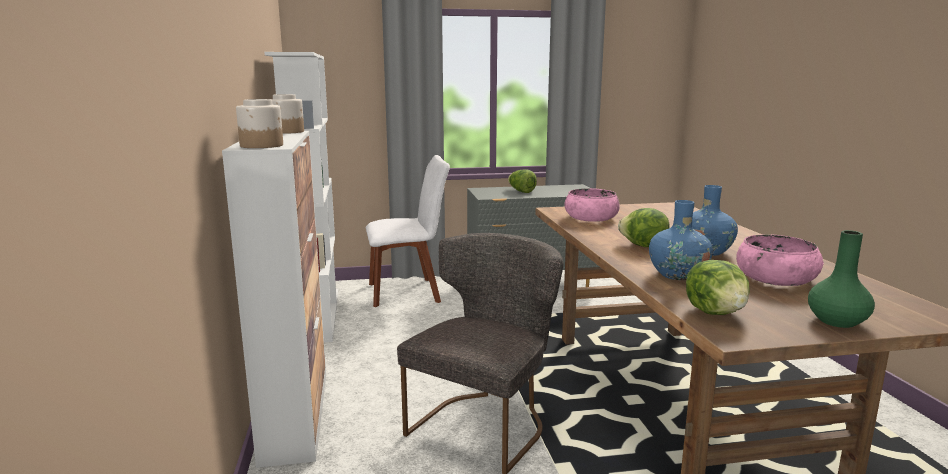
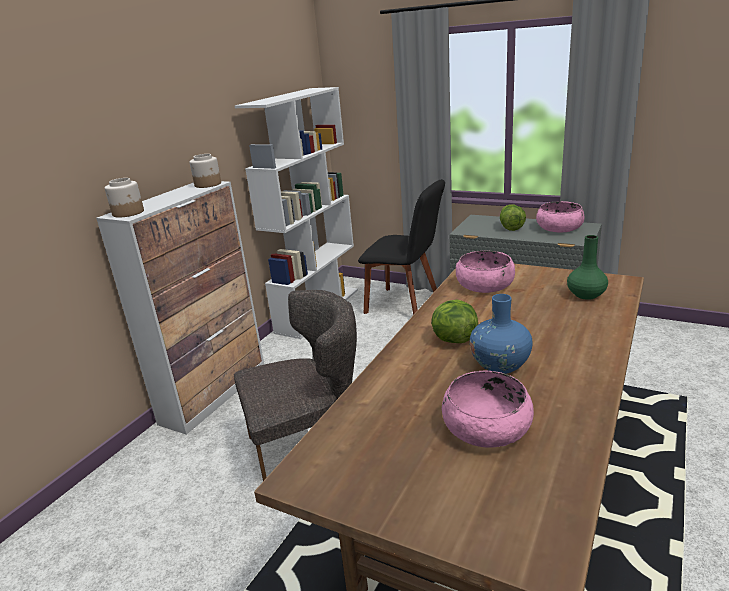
camera: 40 degrees right, 10 degrees up
white chair [366,155,450,307] -> black chair [358,179,445,315]
blue vase [649,200,713,280] -> none
lettuce [686,260,750,315] -> none
green vase [808,230,875,328] -> green vase moved to [567,235,608,300]
none -> pink bowl [536,201,585,233]

